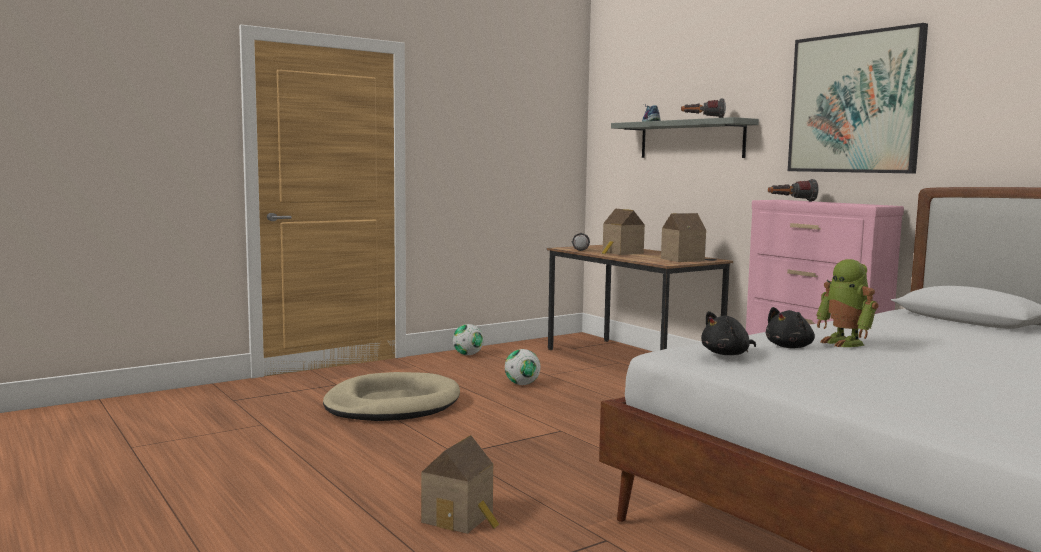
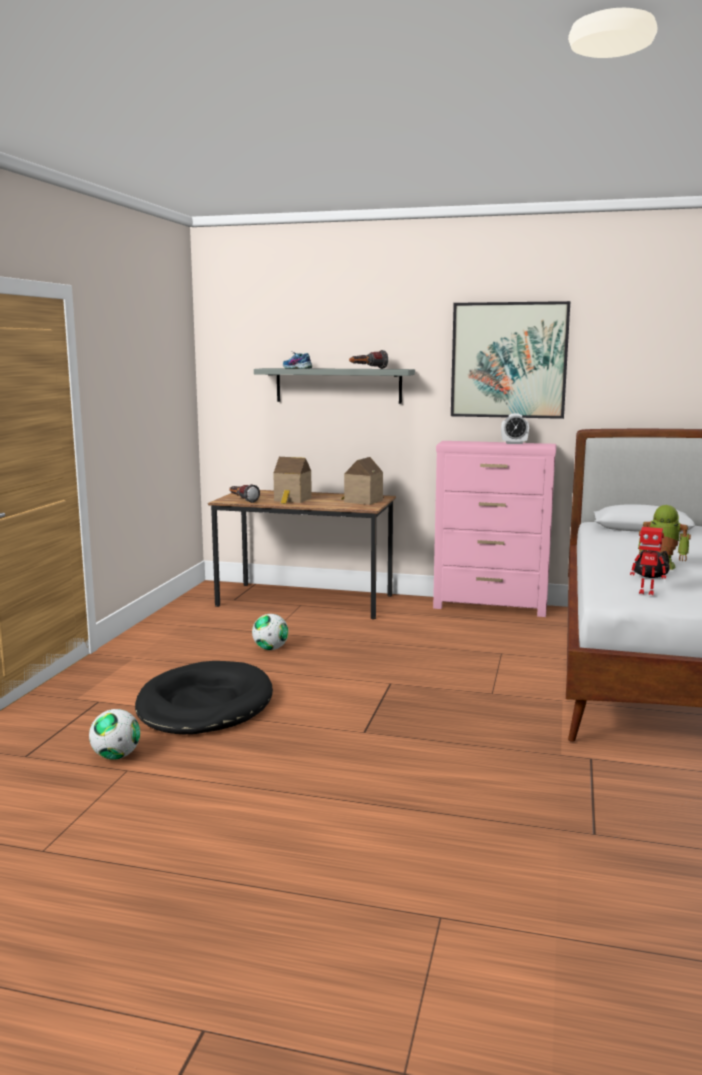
camera: 40 degrees left, 5 degrees up
beige dog bed [323,372,460,421] -> black dog bed [135,661,273,734]
toy house [421,435,499,534] -> none
football [453,324,484,355] -> football moved to [89,709,140,760]
black plush toy [701,311,756,355] -> toy robot [630,527,666,595]
flashlight [768,179,818,202] -> none
none -> alarm clock [501,413,529,444]

